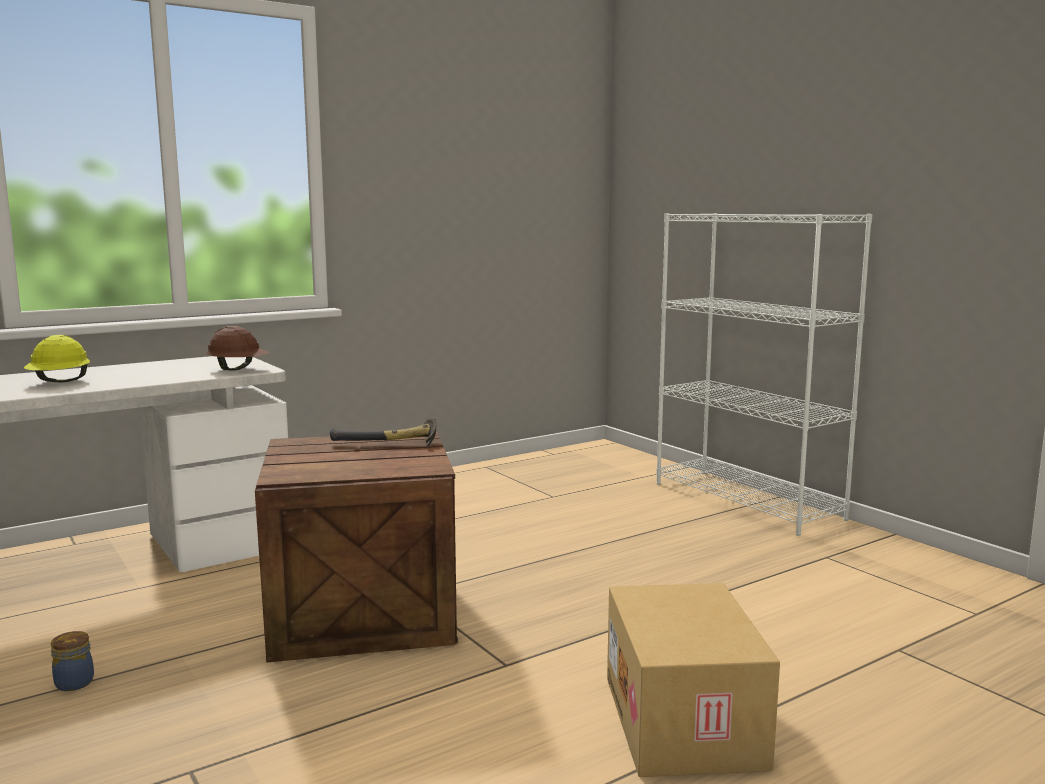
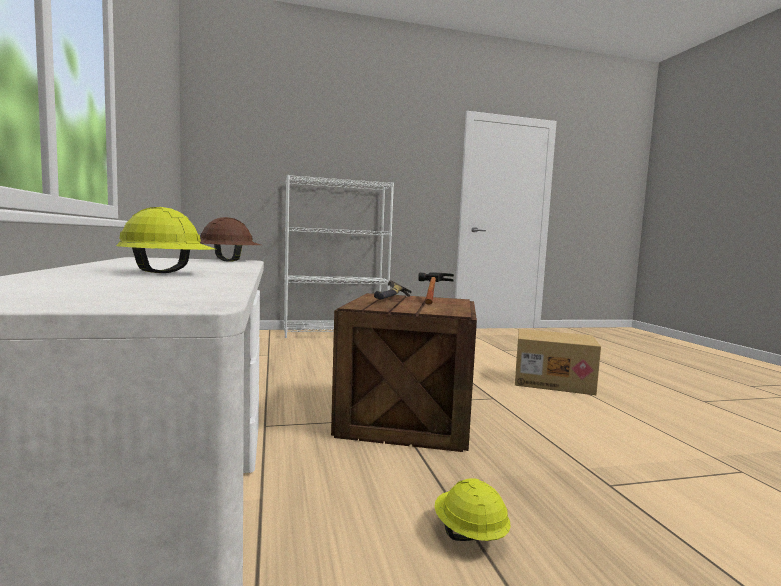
camera: 70 degrees left, 5 degrees down
jar [51,631,94,691] -> yellow hard hat [434,478,511,541]
none -> hammer [418,272,454,305]

